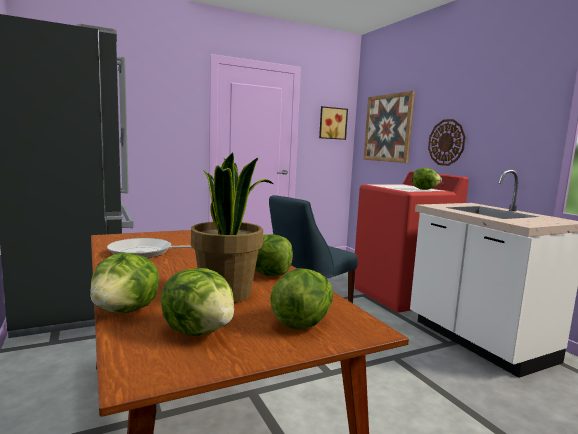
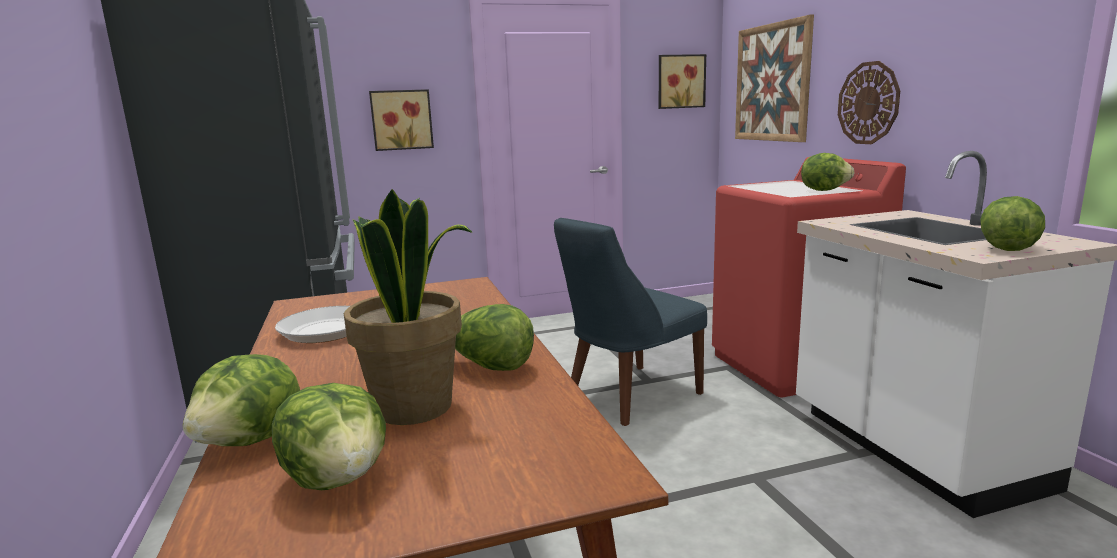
camera: 10 degrees right, 5 degrees up
lettuce [270,268,334,330] -> lettuce moved to [980,196,1045,251]
none -> picture [369,89,434,151]

